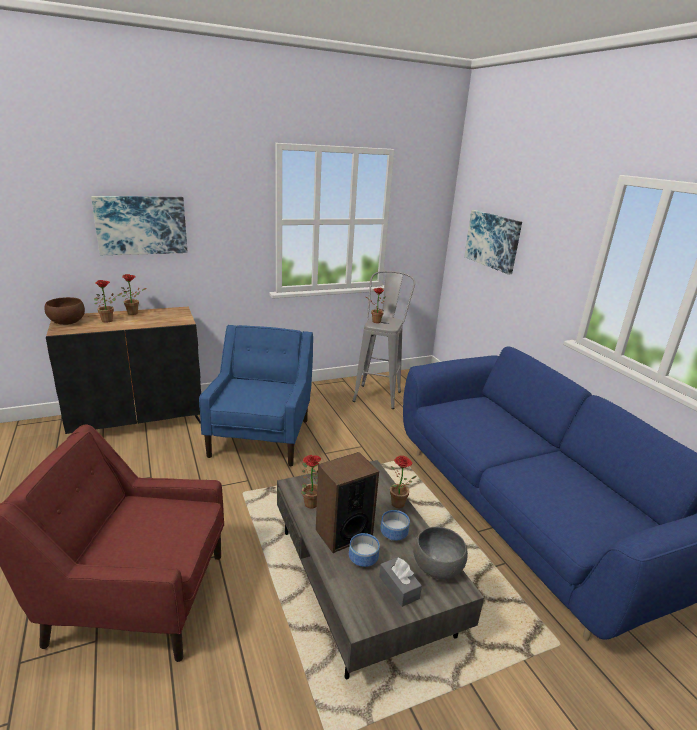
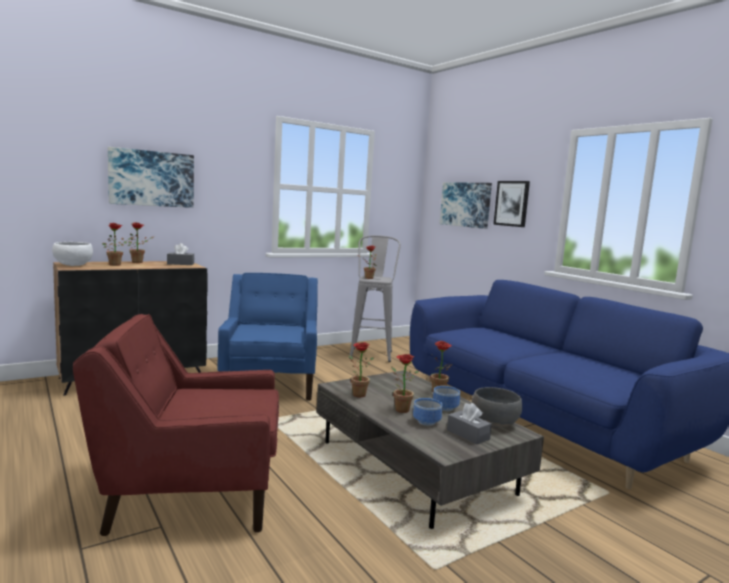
camera: 10 degrees left, 15 degrees down
brown bowl [44,297,85,325] -> white bowl [52,242,93,266]
speaker [316,452,379,553] -> potted plant [391,354,419,413]
none -> grey tissue box [167,243,194,265]
none -> picture [493,181,530,227]

